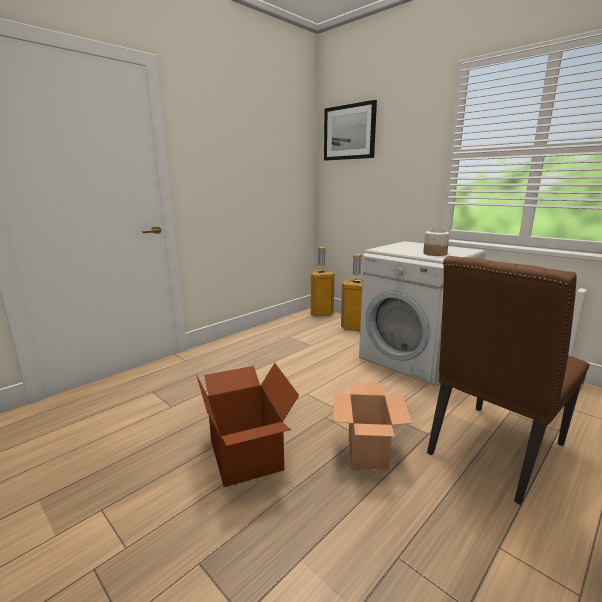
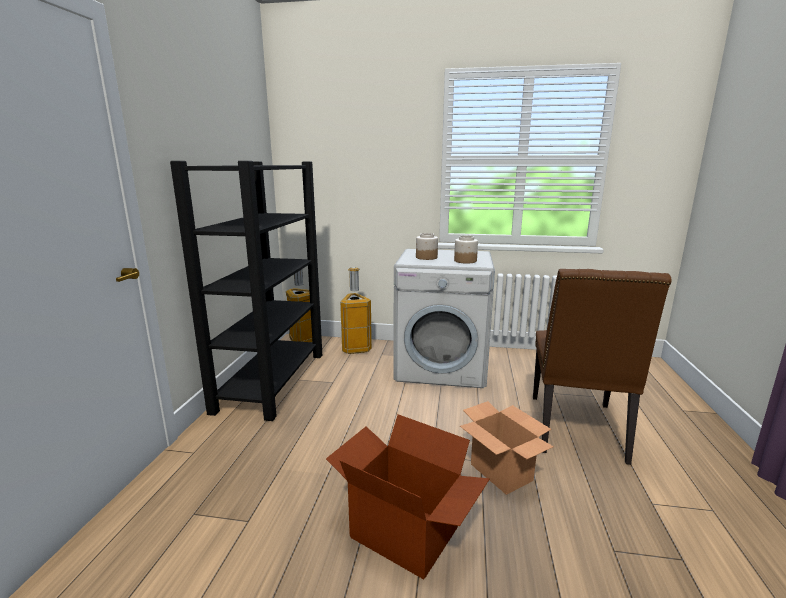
camera: 35 degrees left, 0 degrees up
picture [324,100,377,161] -> none
none -> black bookcase [170,161,322,421]
none -> jar [416,233,438,260]

